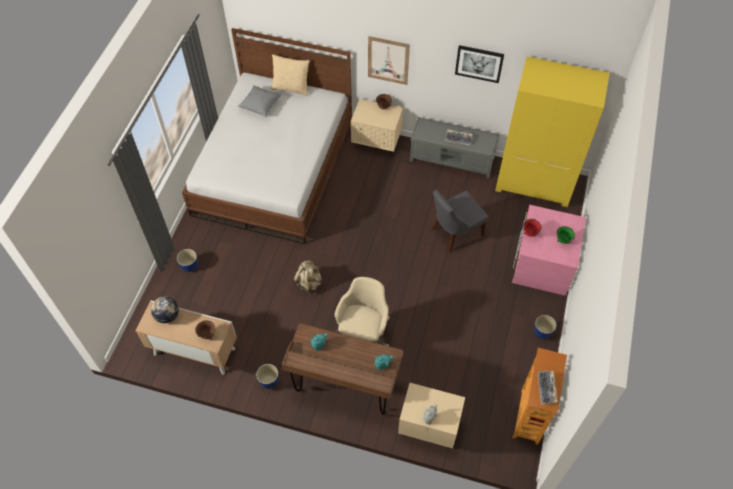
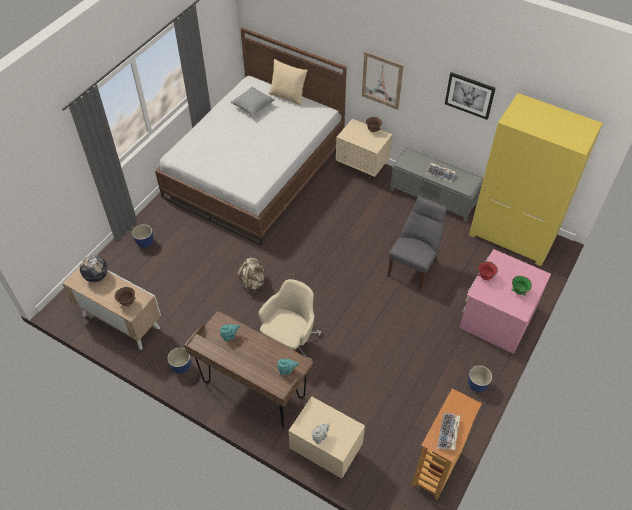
camera: 15 degrees right, 5 degrees down
grey chair [431,189,488,252] -> grey chair turned 135 degrees clockwise [388,197,447,291]

